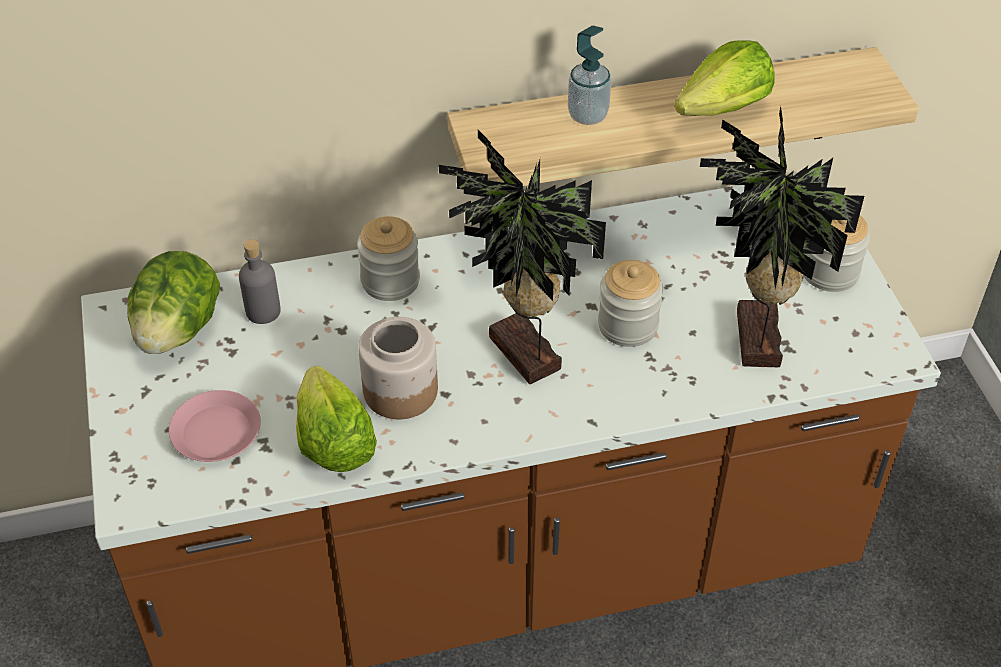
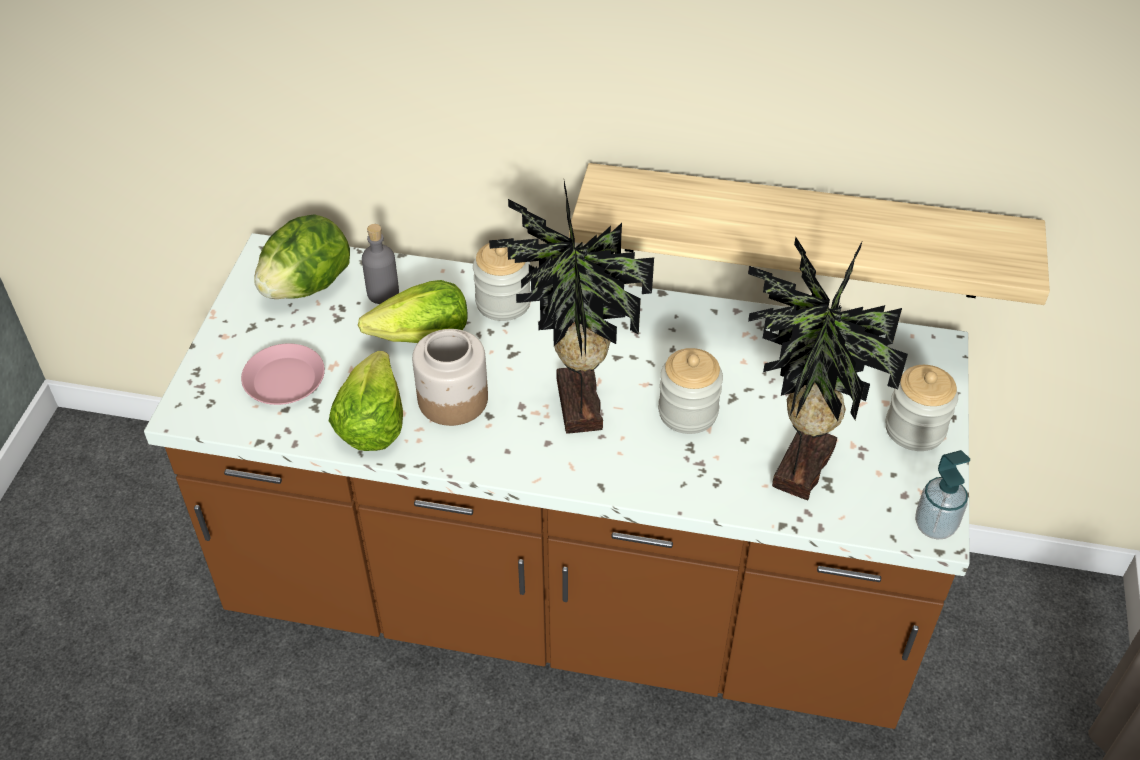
camera: 25 degrees right, 0 degrees up
soap dispenser [568,26,611,125] -> soap dispenser moved to [915,450,970,540]
lettuce [674,40,775,116] -> lettuce moved to [358,280,468,343]

